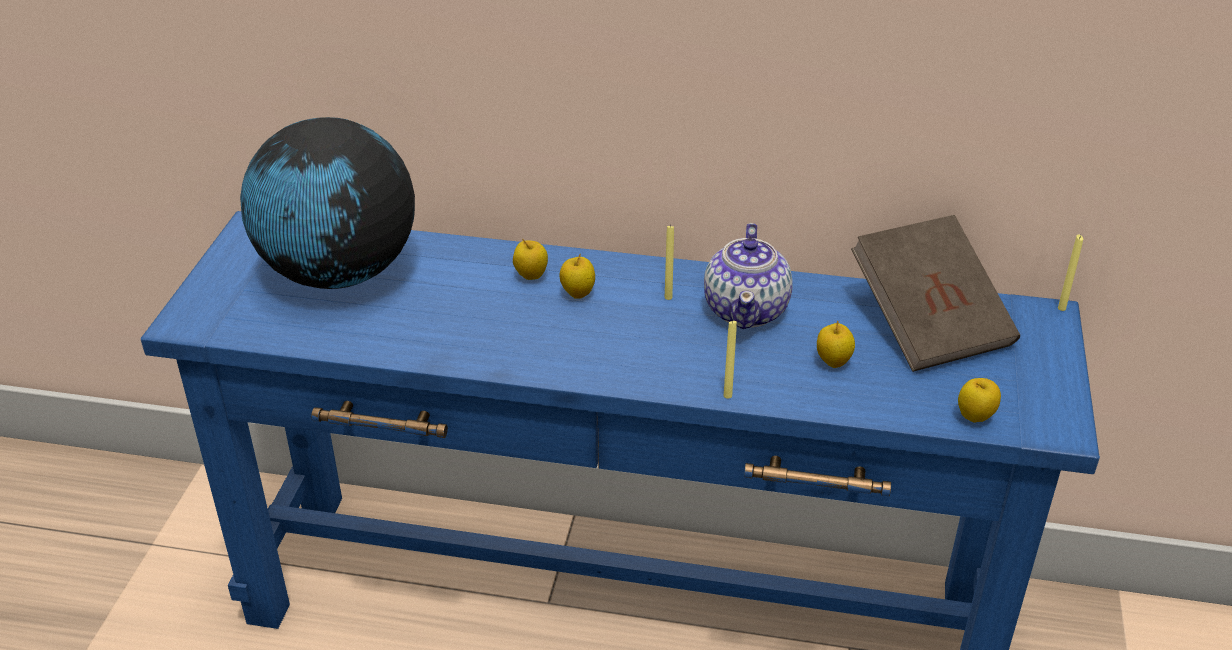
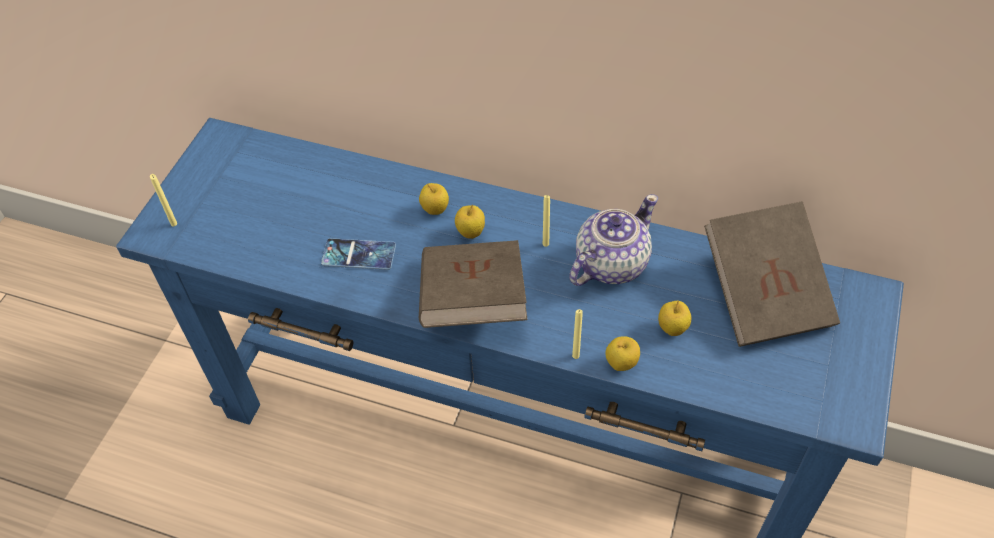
camera: 10 degrees right, 15 degrees up
globe [240,117,415,289] -> none
teapot [704,223,793,329] -> teapot turned 150 degrees counterclockwise [569,194,658,286]
apple [958,378,1001,422] -> apple moved to [605,337,640,371]
yellow candle [1058,235,1083,311] -> yellow candle moved to [150,174,177,226]
none -> phone [321,238,396,270]
none -> brown book [419,240,528,328]

